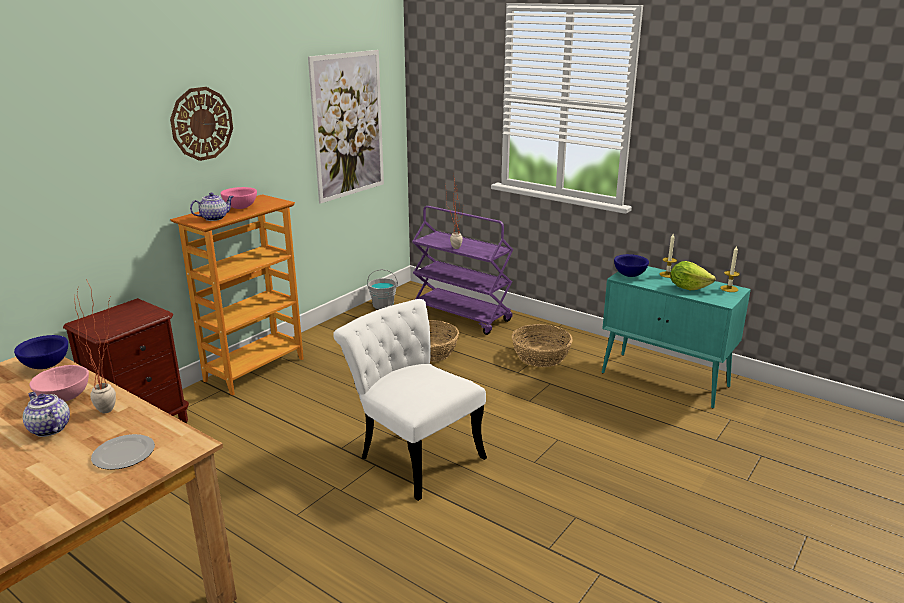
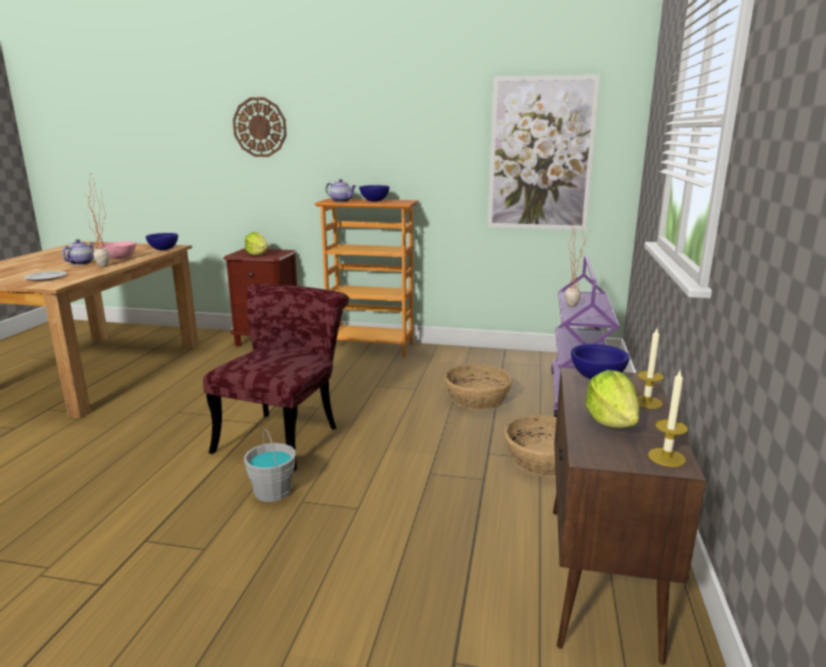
camera: 65 degrees right, 5 degrees down
wall clock [170,87,233,161] -> wall clock moved to [233,97,287,157]
pink bowl [221,187,257,209] -> blue bowl [359,185,390,202]
white chair [333,299,487,501] -> red chair [203,284,349,471]
grey bucket [367,269,398,309] -> grey bucket moved to [244,429,296,502]
turquoise cabinet [602,266,751,408] -> brown cabinet [553,368,706,665]
none -> lettuce [245,232,268,256]

